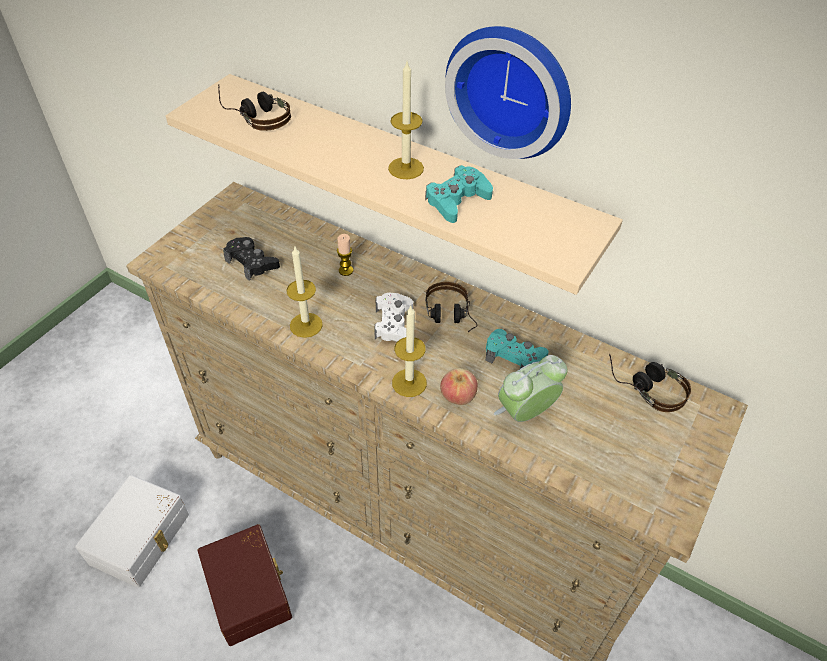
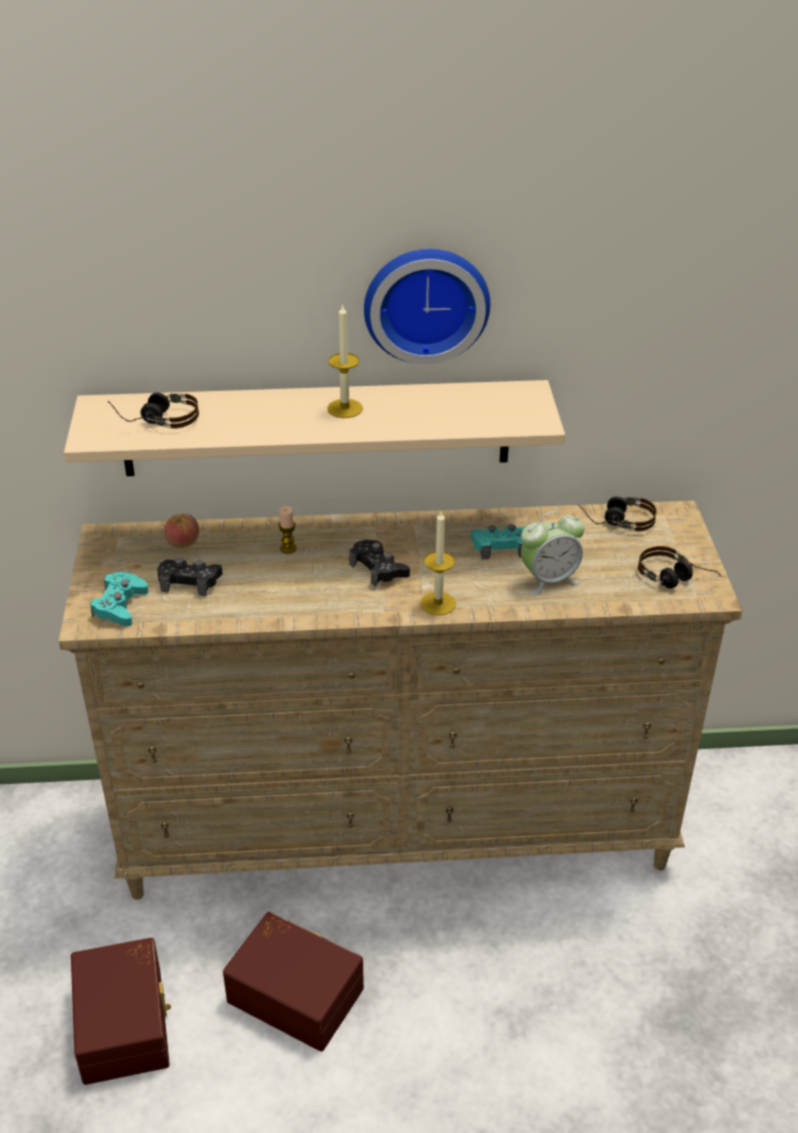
camera: 35 degrees left, 10 degrees down
white storage box [75,475,189,588] -> brown storage box [71,938,171,1085]
candle [286,247,323,338] -> none
white game controller [375,293,413,341] -> black game controller [349,540,410,587]
turquoise game controller [425,165,493,223] -> turquoise game controller moved to [90,572,148,626]
headphones [425,282,478,333] -> headphones moved to [638,546,721,589]
apple [440,368,478,405] -> apple moved to [164,513,199,548]
alarm clock [494,355,567,422] -> alarm clock turned 135 degrees counterclockwise [521,511,584,595]

